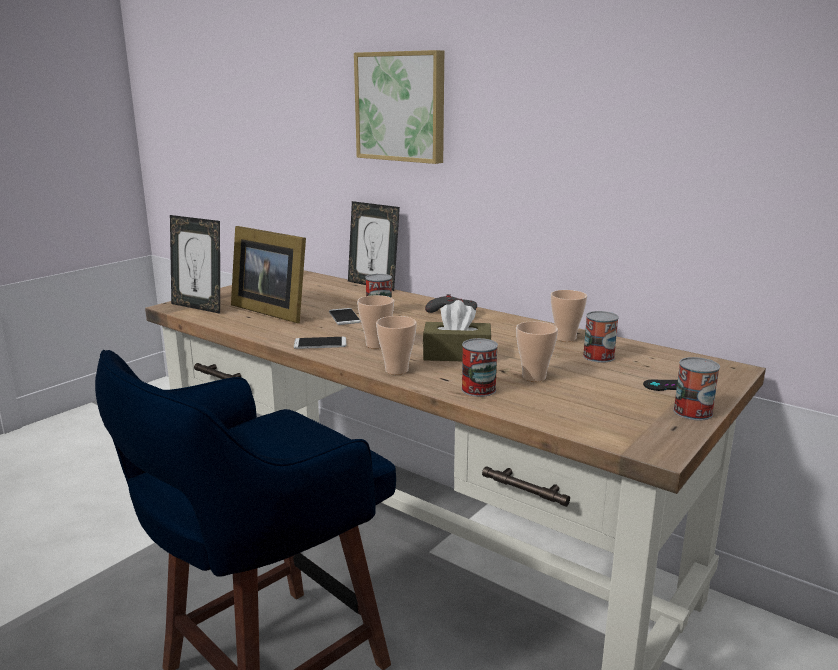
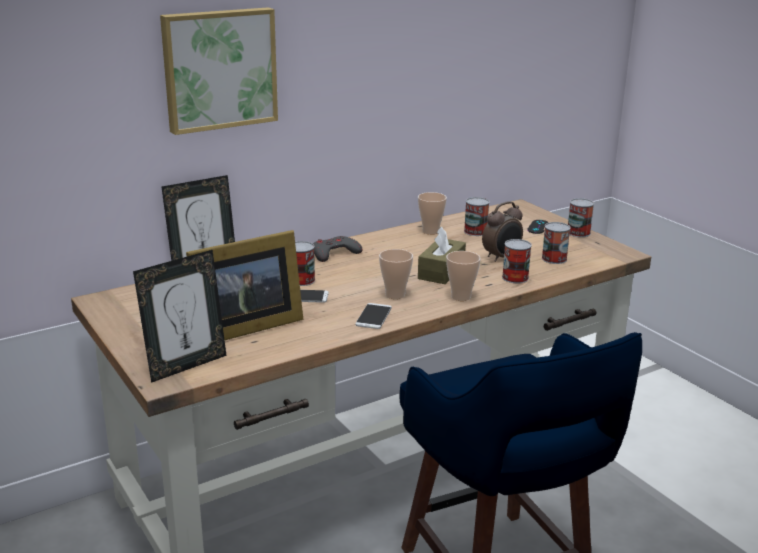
camera: 70 degrees left, 5 degrees up
cup [516,321,558,382] -> alarm clock [482,201,523,262]
none -> can [542,222,571,264]

